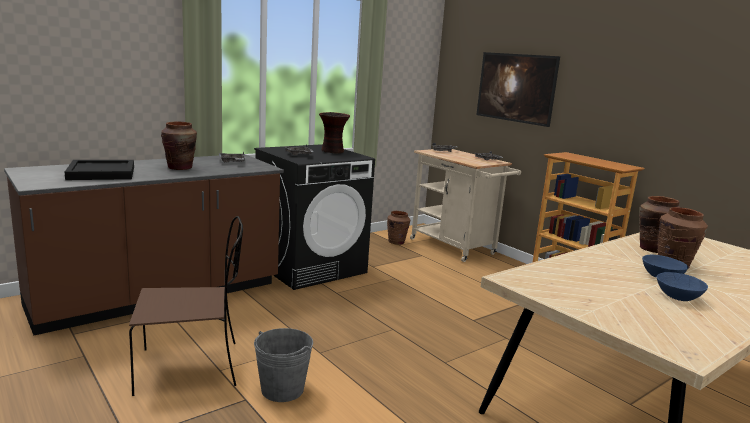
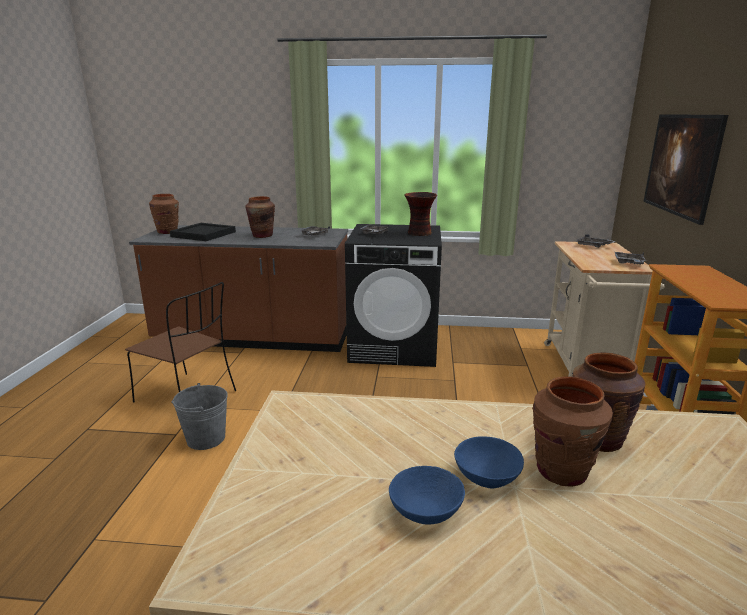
camera: 45 degrees right, 5 degrees up
brown vase [387,211,410,245] -> brown vase moved to [149,194,179,234]

